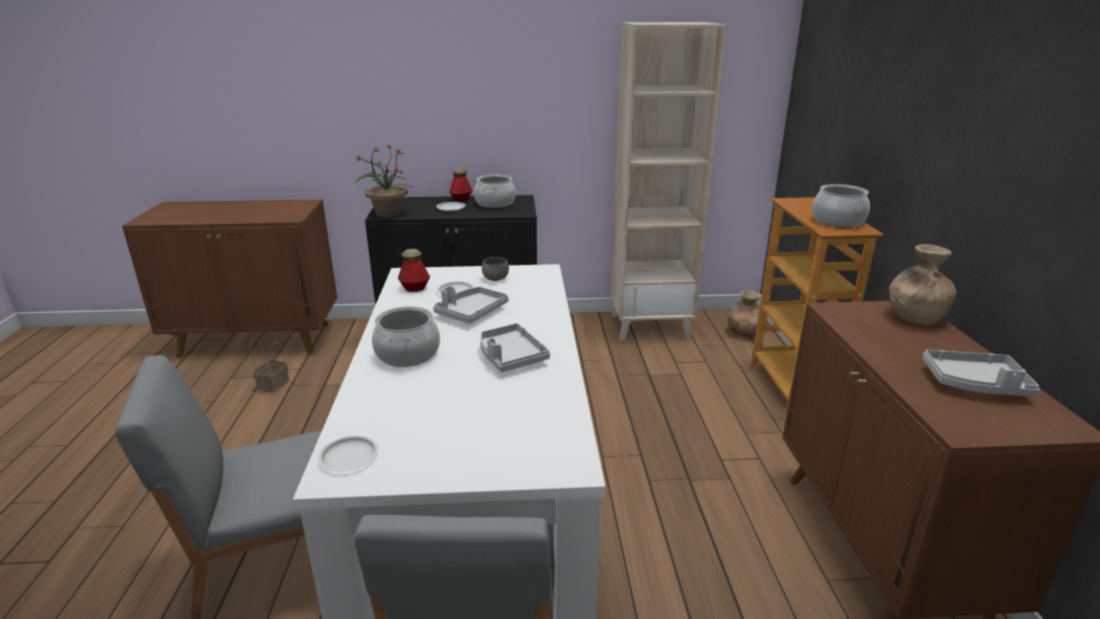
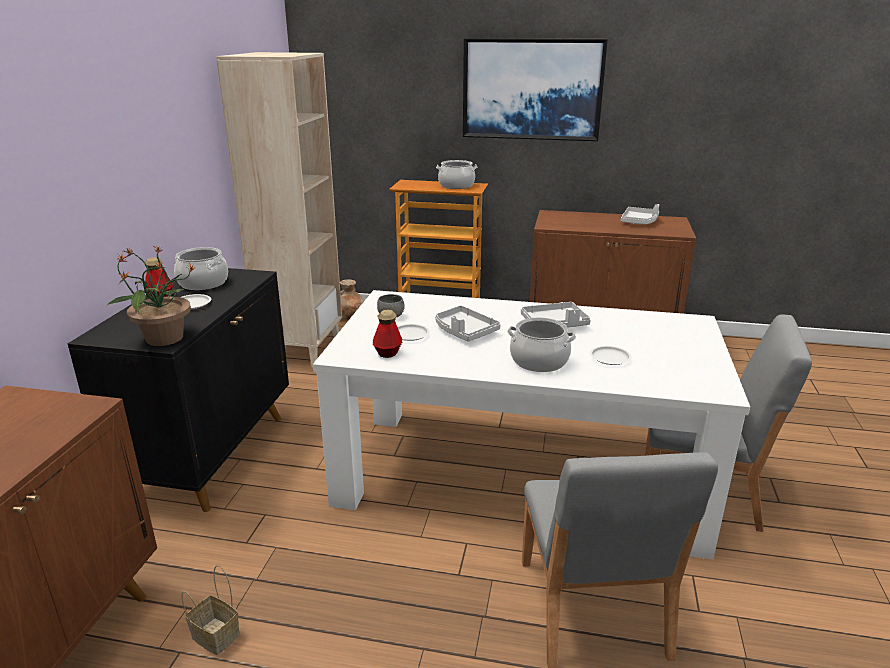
camera: 75 degrees left, 0 degrees up
white plate [318,435,378,472] -> white plate moved to [590,346,632,365]
brown vase [889,244,957,325] -> none
none -> picture [463,38,608,141]

